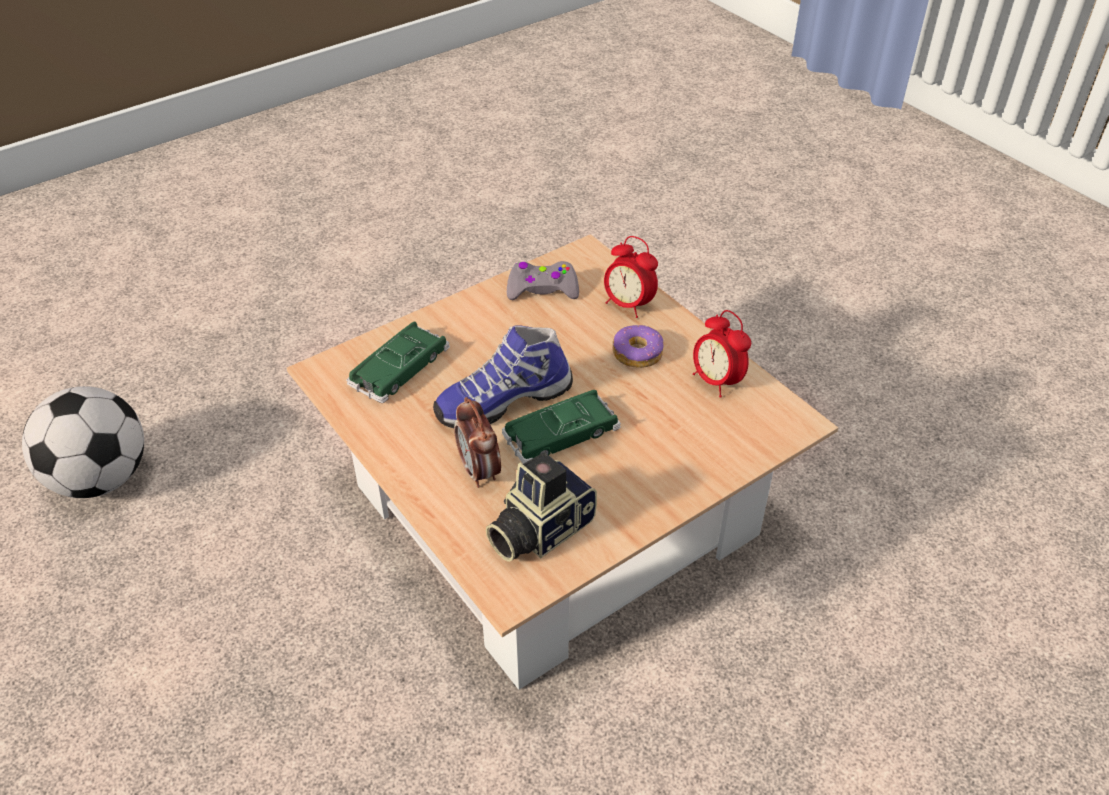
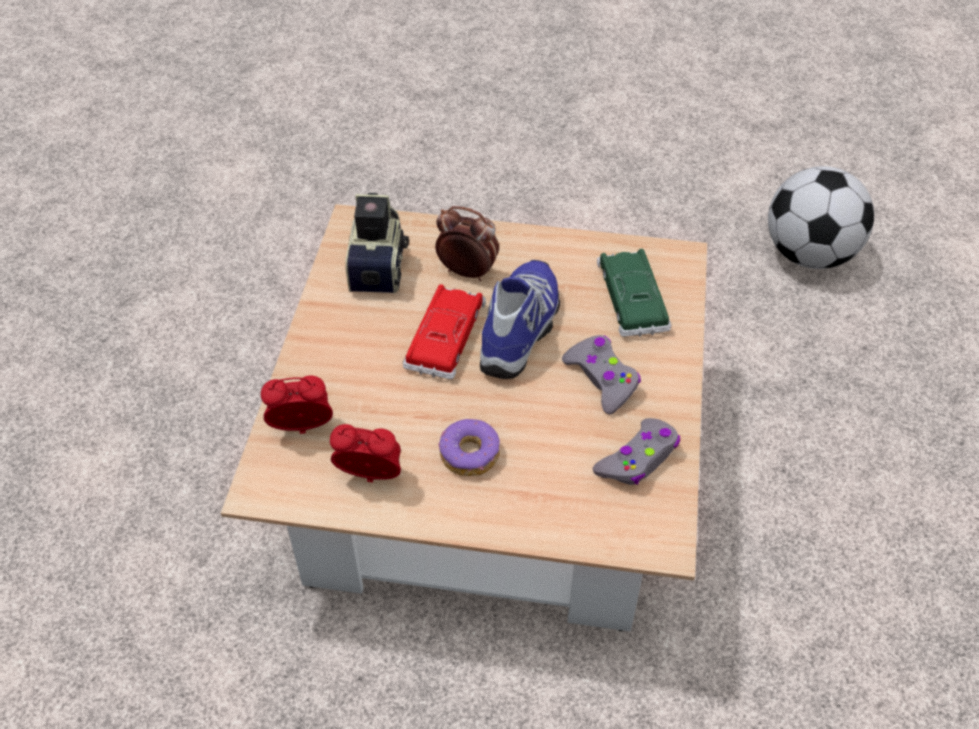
camera: 135 degrees right, 5 degrees up
green toy car [502,390,621,464] -> red toy car [403,284,486,379]
alarm clock [604,236,658,318] -> alarm clock moved to [261,376,333,434]
none -> grey game controller [562,335,641,414]

